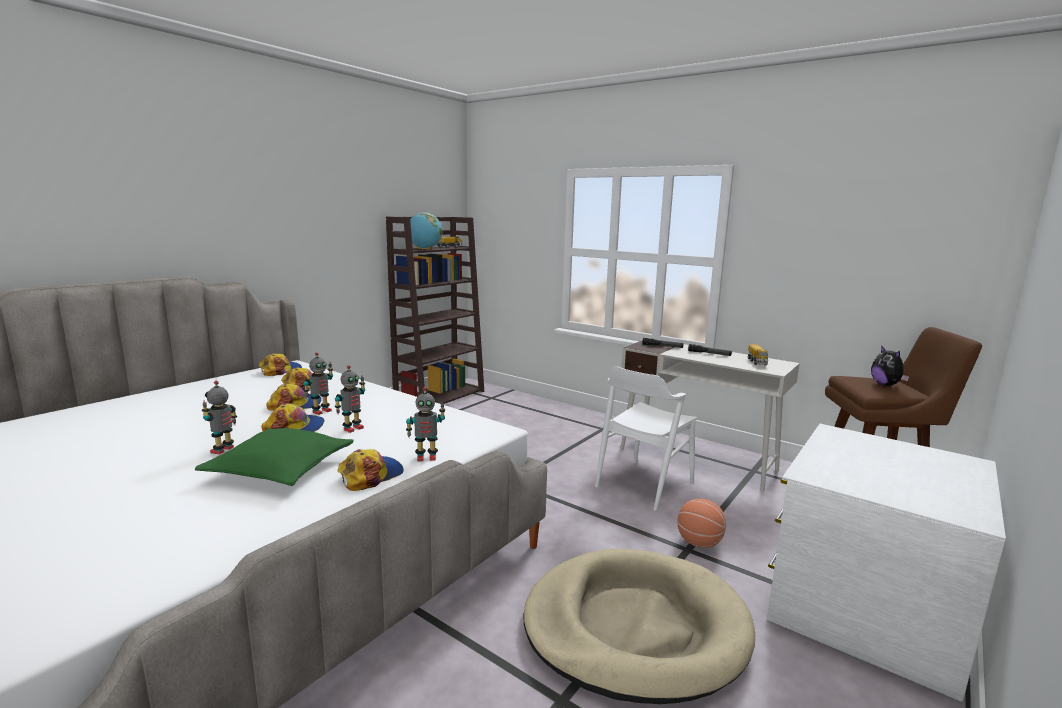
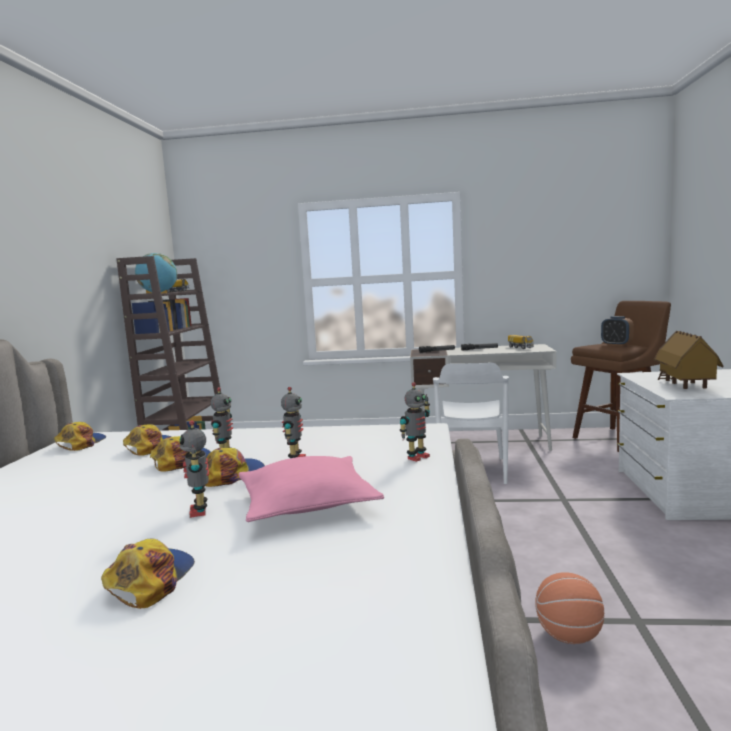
camera: 30 degrees left, 5 degrees down
green pillow [195,428,354,486] -> pink pillow [239,456,384,522]
cap [338,449,404,491] -> cap moved to [101,539,195,609]
beige dog bed [523,548,755,704] -> none
basketball [677,499,726,548] -> basketball moved to [536,572,604,644]
plush toy [871,345,909,386] -> alarm clock [601,316,634,346]
none -> toy house [654,331,723,389]

